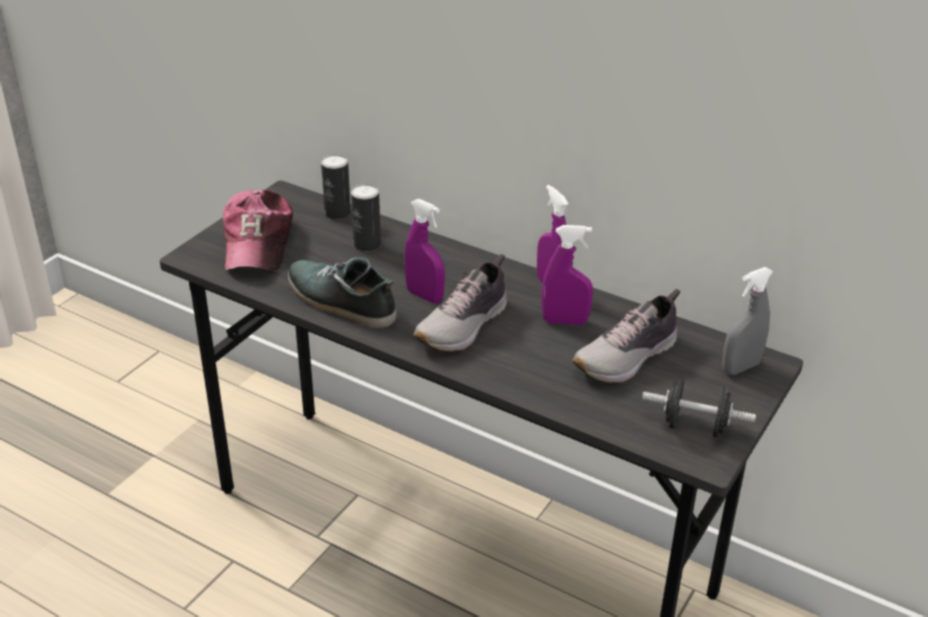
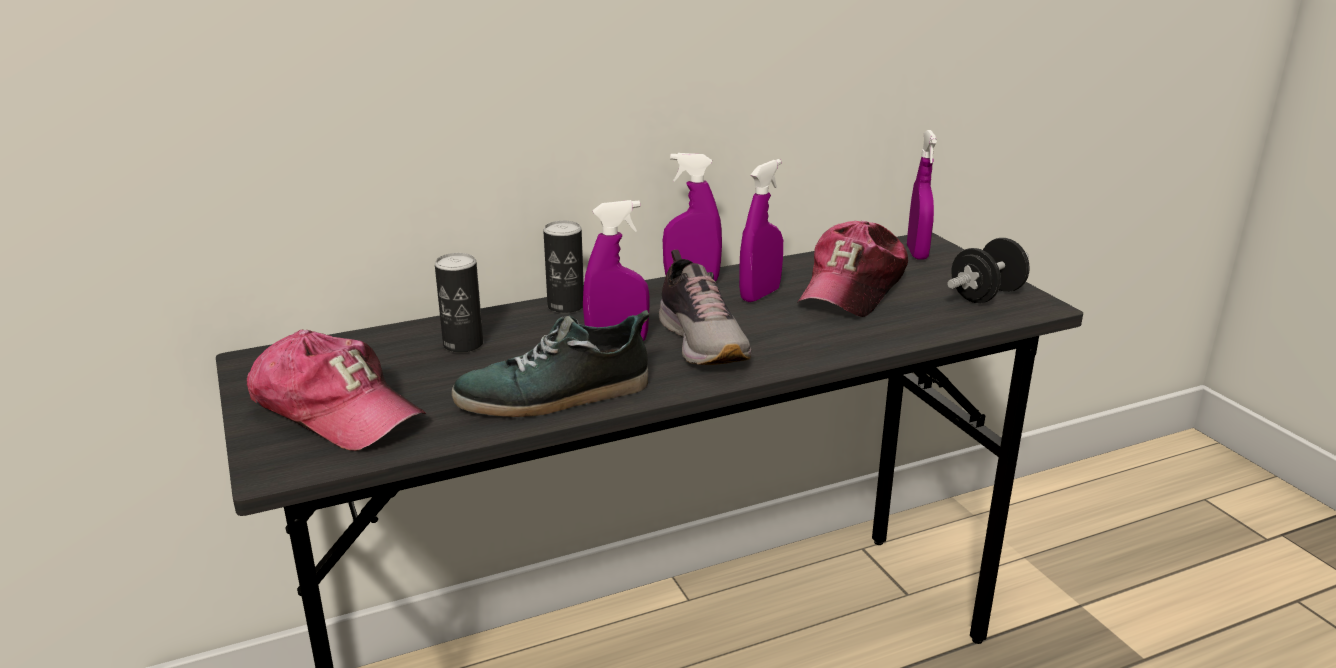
camera: 55 degrees left, 10 degrees down
can [321,154,351,220] -> can moved to [543,221,584,313]
shoe [572,289,680,383] -> cap [797,220,908,317]
grey spray bottle [722,267,773,375] -> purple spray bottle [907,130,937,260]

